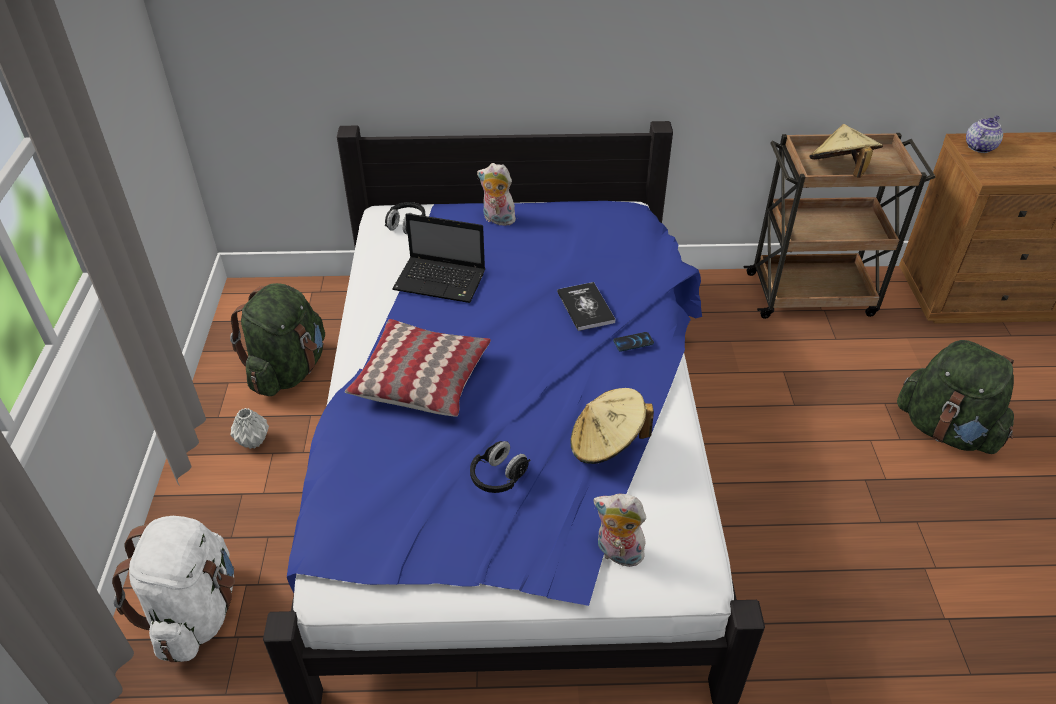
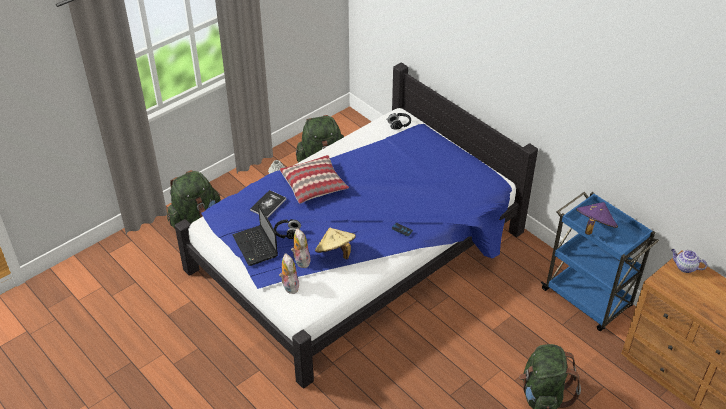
camera: 50 degrees right, 0 degrees up
white backpack [112,516,235,662] -> green backpack [167,170,221,228]
laptop [392,213,485,303] -> laptop moved to [232,203,278,266]
plush toy [477,163,516,226] -> plush toy moved to [291,228,310,268]
book [557,282,616,331] -> book moved to [250,190,286,218]
brown cart [743,133,936,319] -> blue cart [541,192,659,331]
beige hat [809,124,883,178] -> purple hat [576,202,618,235]
teapot [966,115,1003,153] -> teapot turned 150 degrees counterclockwise [671,249,707,273]

